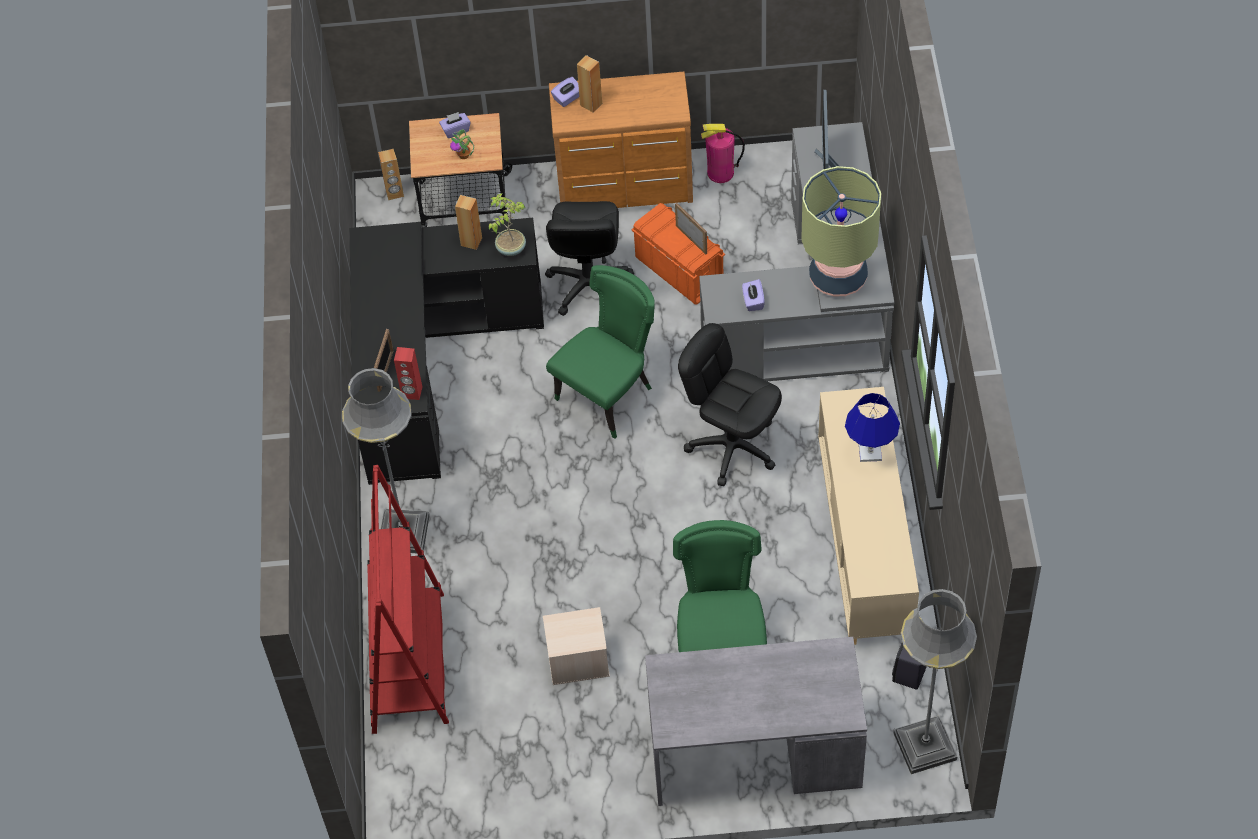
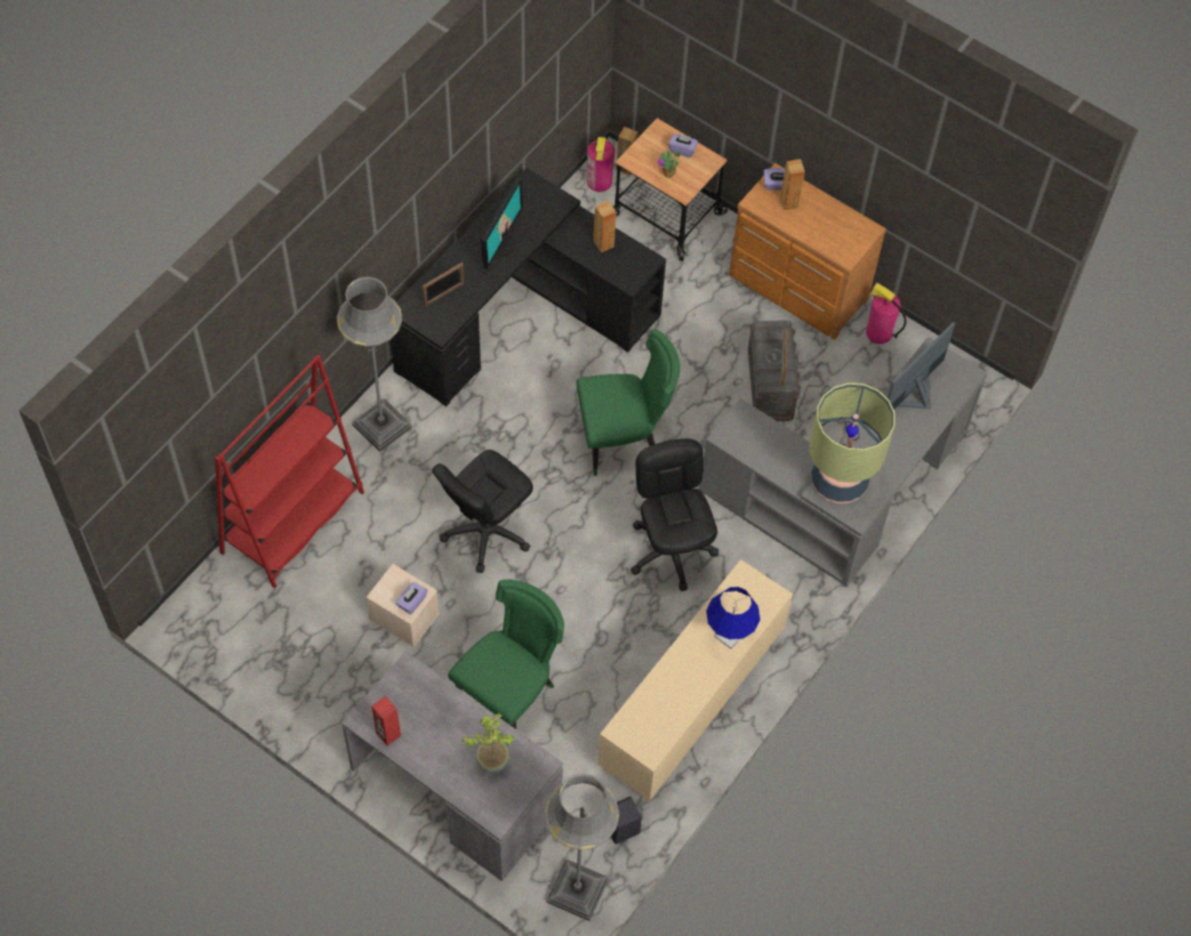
camera: 35 degrees right, 5 degrees up
red speaker [394,347,422,400] -> red speaker moved to [372,696,401,746]
potted plant [488,193,526,256] -> potted plant moved to [462,713,514,772]
black office chair [545,201,634,316] -> black office chair moved to [432,449,533,573]
orange storage box [631,203,725,305] -> grey storage box [748,320,801,421]
purple tissue box [742,279,765,311] -> purple tissue box moved to [396,582,428,614]
none -> monitor [480,178,523,269]
none -> fire extinguisher [587,136,615,192]

